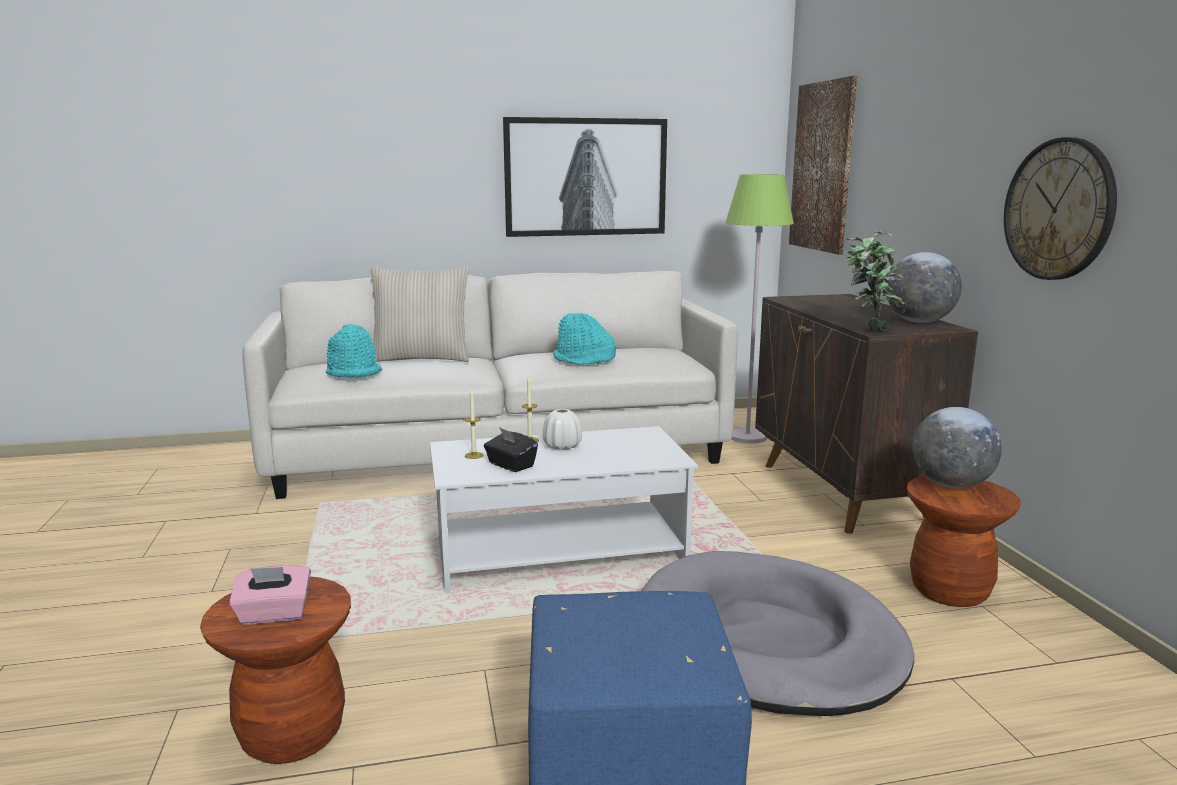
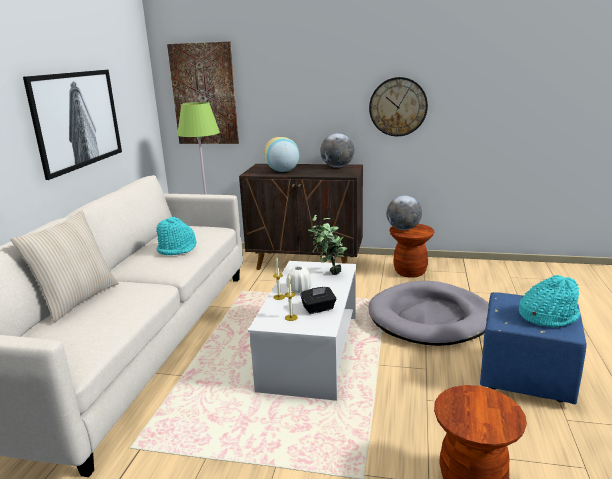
camera: 65 degrees left, 5 degrees up
pink tissue box [229,565,311,625] -> none
turquoise hat [326,323,382,378] -> turquoise hat moved to [519,275,580,327]
potted plant [846,230,904,331] -> potted plant moved to [308,215,347,275]
none -> vase [264,137,299,172]

